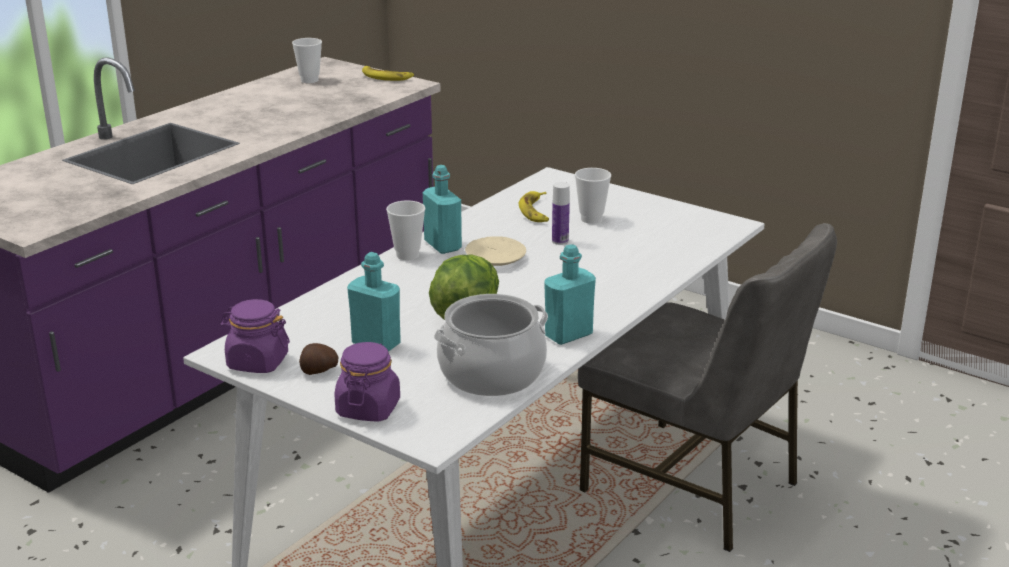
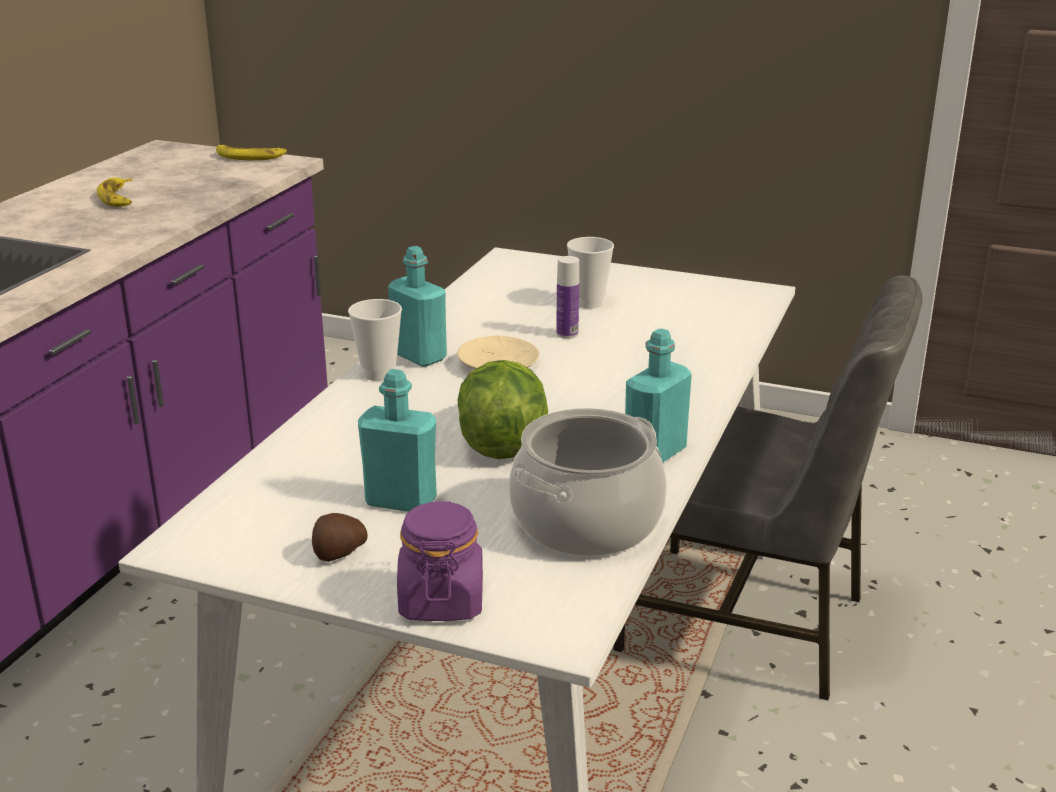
camera: 15 degrees left, 0 degrees up
purple jar [219,299,290,373] -> none
cup [292,38,322,83] -> none
banana [519,191,549,222] -> banana moved to [97,178,132,207]

